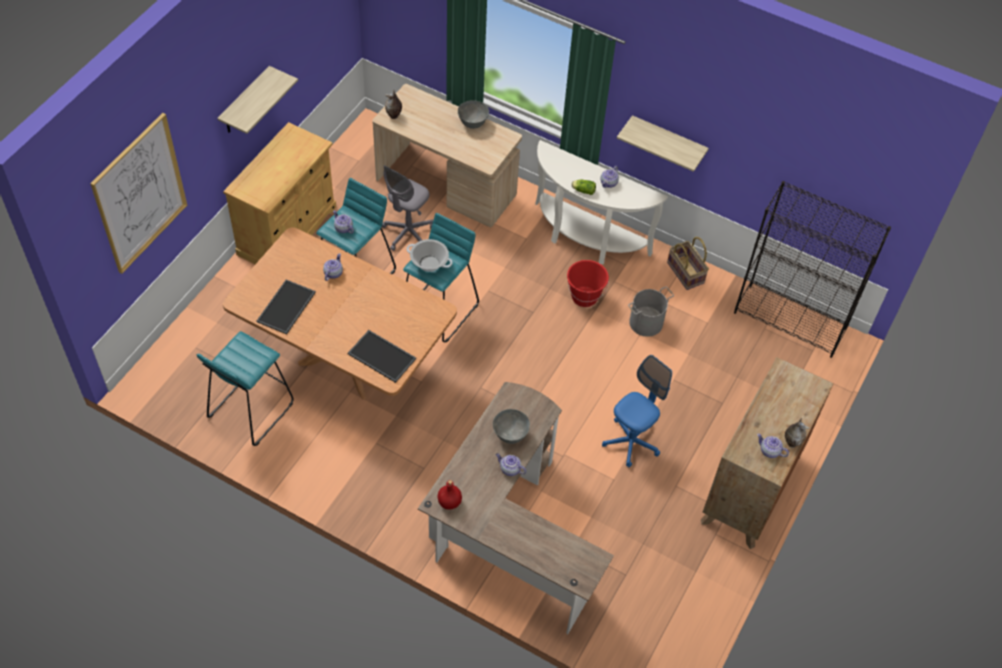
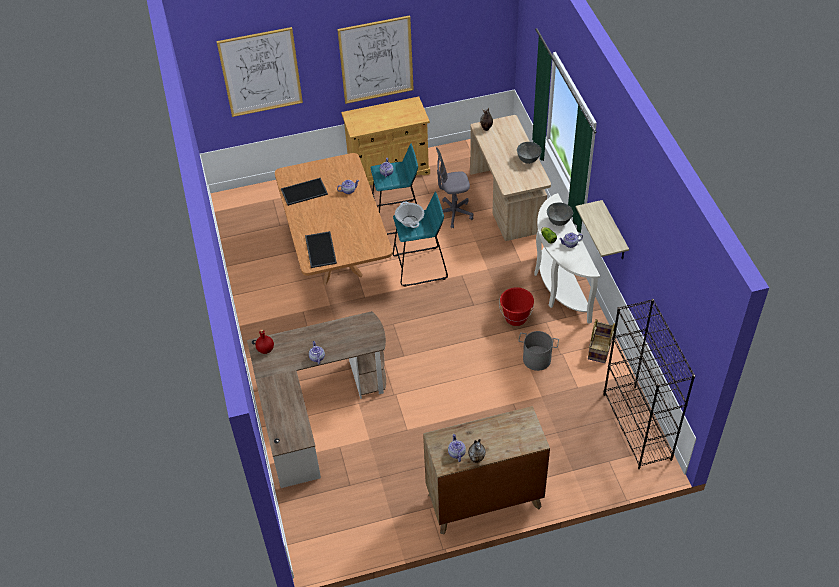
camera: 50 degrees right, 5 degrees down
turquoise stool [196,331,294,446] -> none
shelf [217,66,298,134] -> picture [337,15,414,104]
grey bowl [493,409,530,444] -> grey bowl moved to [547,202,573,226]
blue office chair [602,355,672,467] -> none

